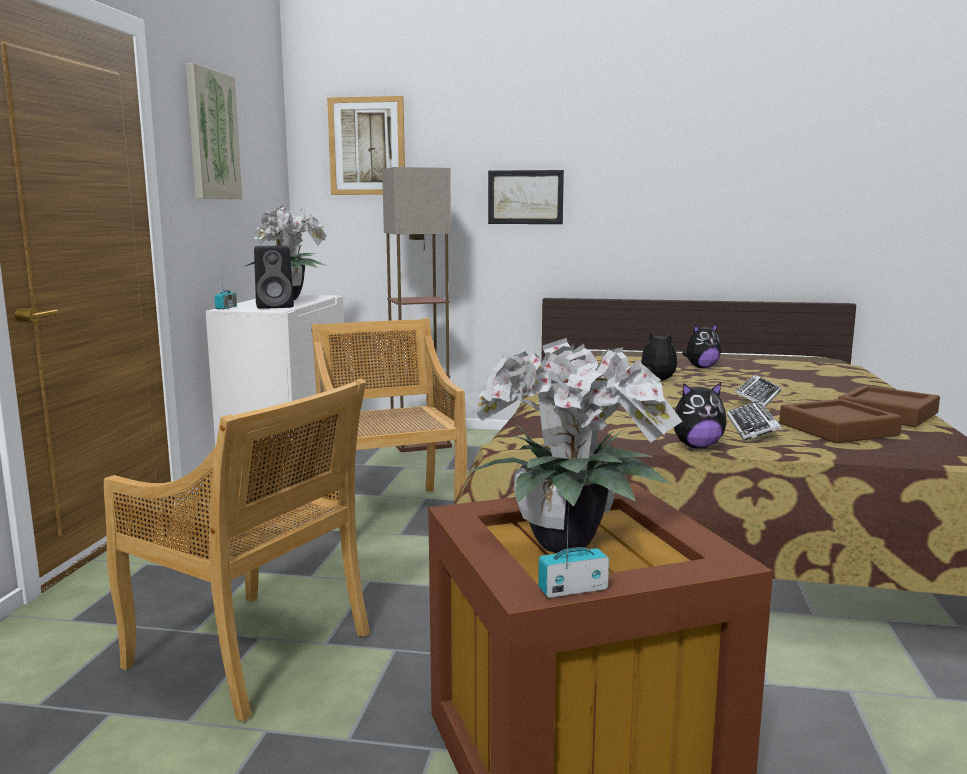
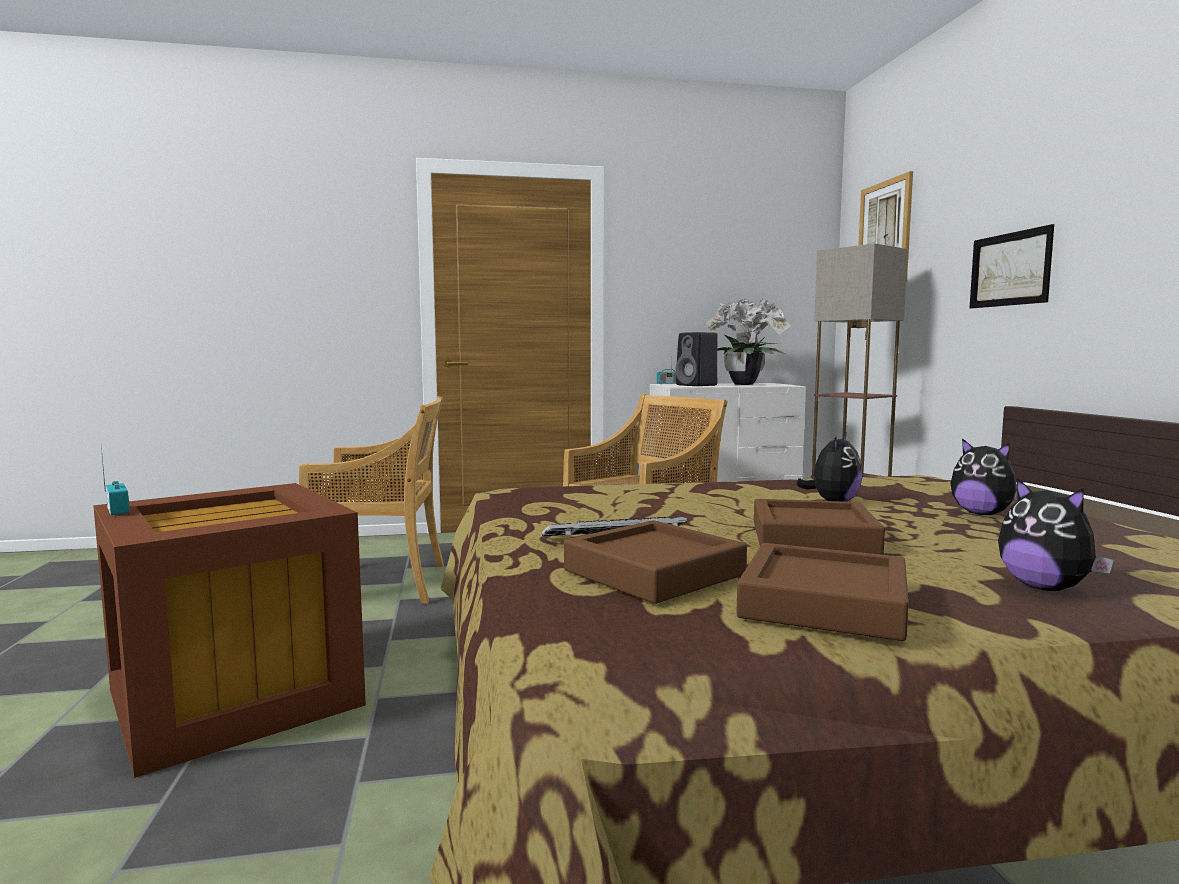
camera: 70 degrees right, 5 degrees down
beige chair [104,379,370,722] -> beige chair turned 105 degrees counterclockwise [299,396,444,603]
picture [186,63,242,199] -> none
potted plant [465,338,682,553] -> none
plush toy [674,382,727,448] -> plush toy moved to [998,478,1114,591]
keyboard [735,375,781,407] -> brown tray [754,499,885,555]

